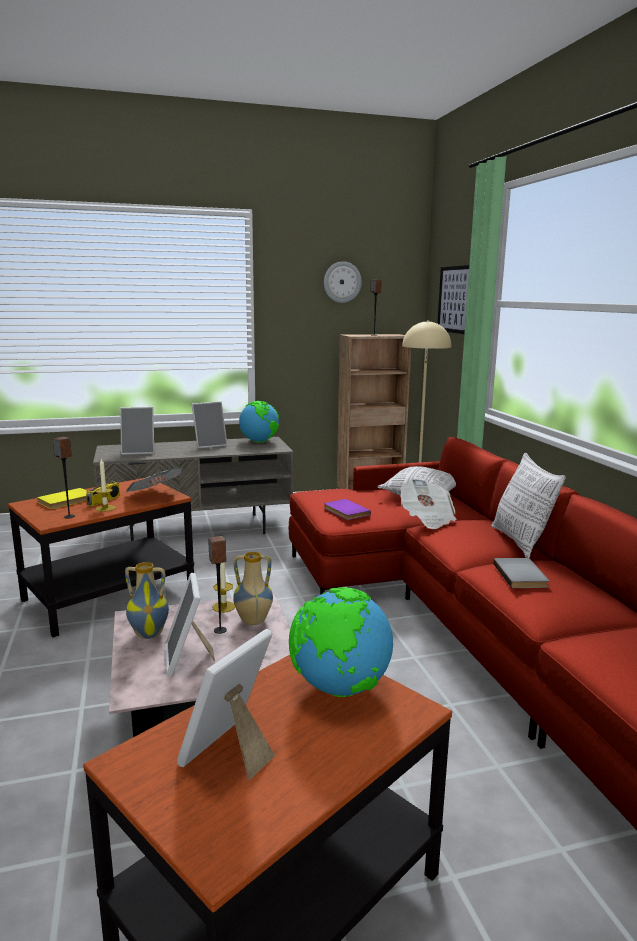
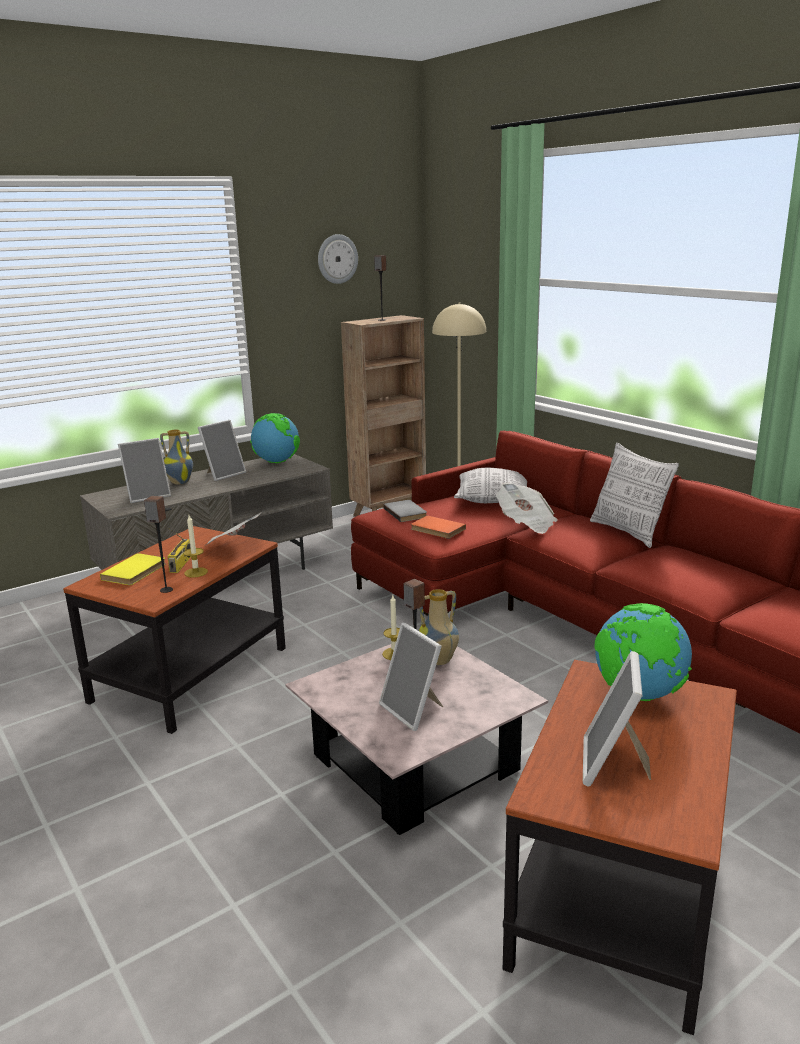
camera: 20 degrees left, 5 degrees up
vase [125,562,169,639] -> vase moved to [160,430,193,485]
purple book [324,499,371,520] -> orange book [411,515,466,539]
picture [437,265,469,334] -> none
grey book [493,558,549,588] -> grey book moved to [383,500,427,522]

